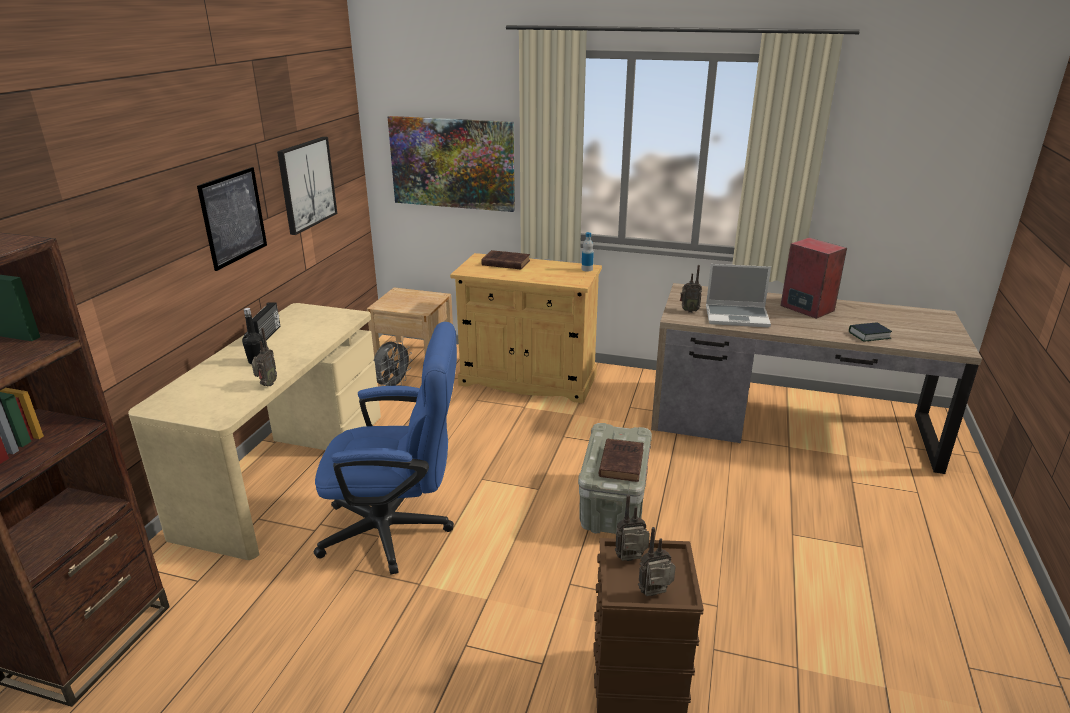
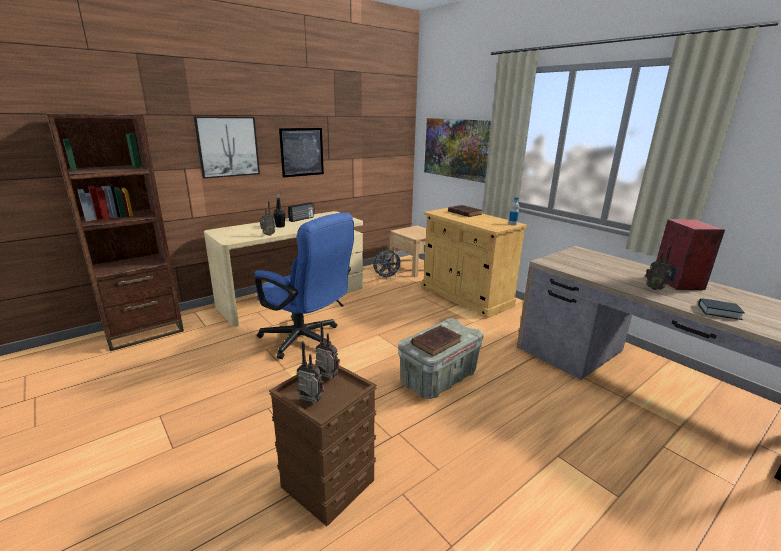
camera: 35 degrees right, 5 degrees down
picture [277,137,337,235] -> picture moved to [194,116,260,179]
radio [680,265,702,313] -> radio moved to [645,245,672,290]
laptop [706,264,771,327] -> none

